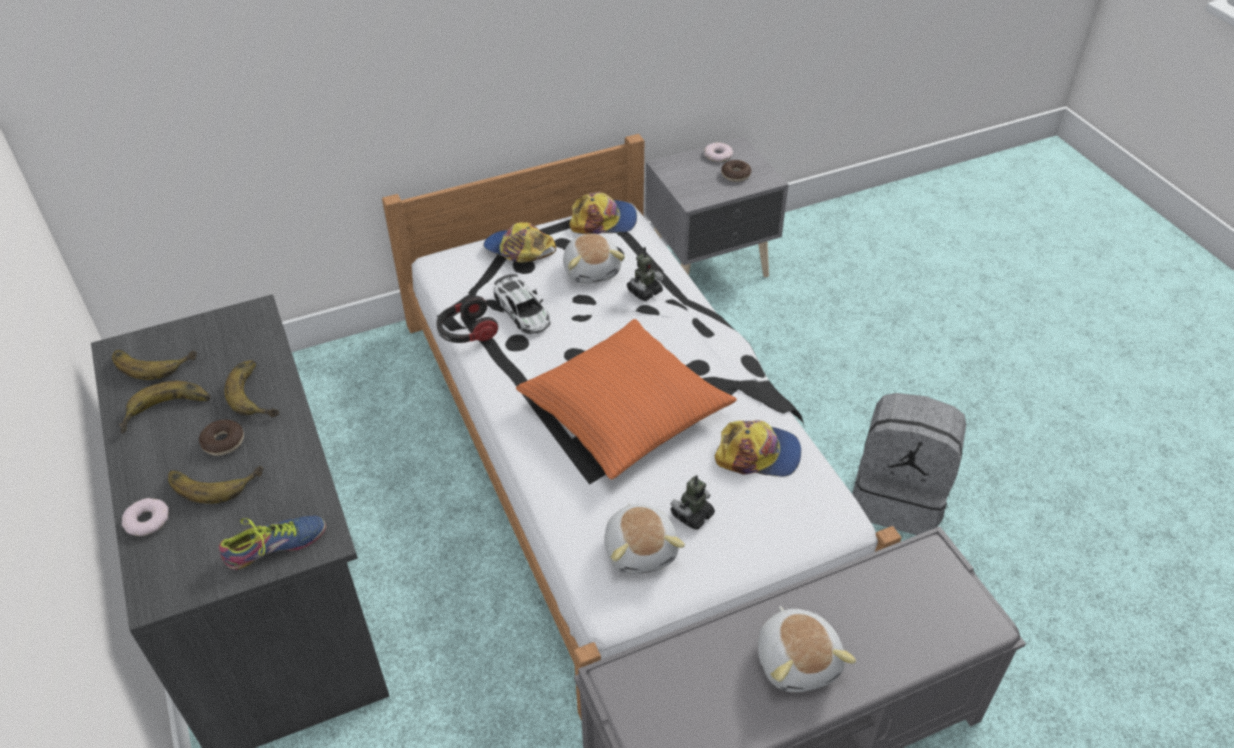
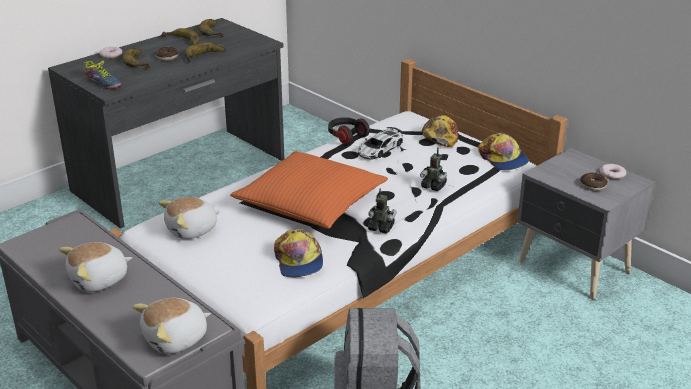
camera: 70 degrees right, 15 degrees down
plush toy [563,234,625,284] -> plush toy moved to [132,298,211,354]
toy robot [671,475,715,530] -> toy robot moved to [368,188,397,234]

